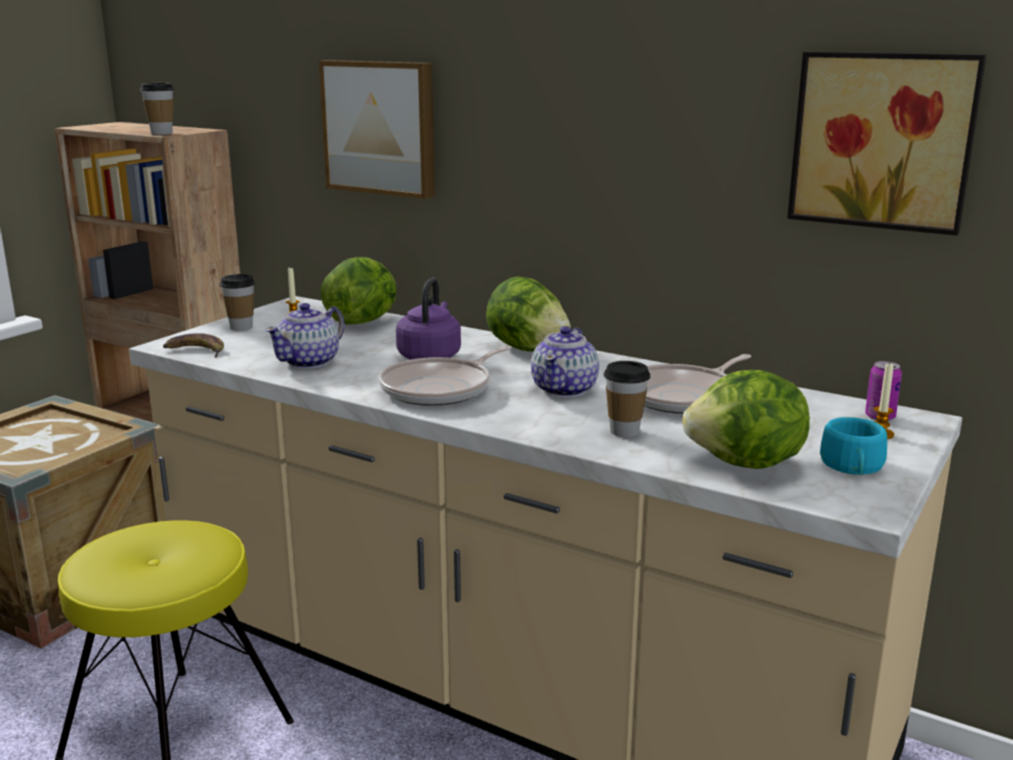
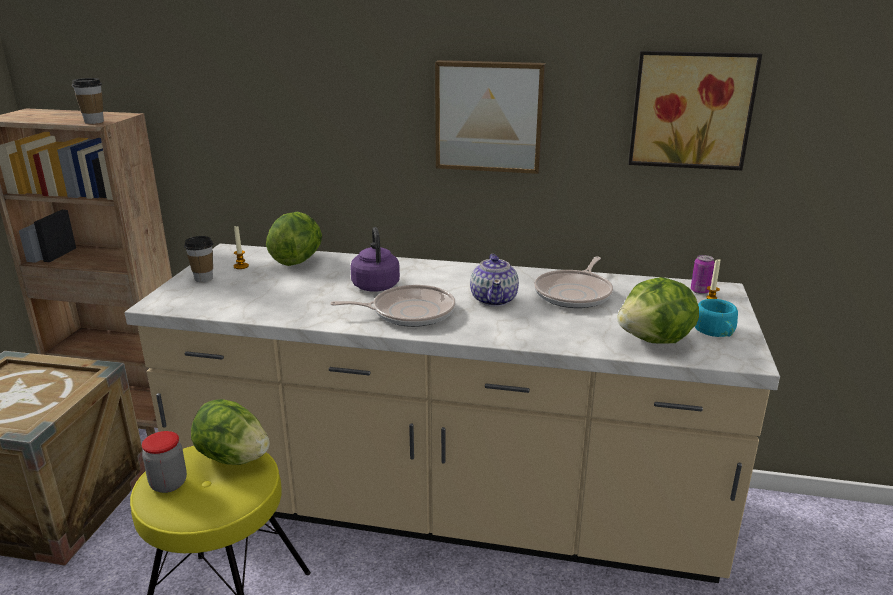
camera: 20 degrees left, 5 degrees up
banana [163,333,224,358] -> none
teapot [265,303,345,369] -> none
picture [319,60,435,199] -> picture moved to [435,60,545,174]
frying pan [379,345,512,406] -> frying pan turned 120 degrees counterclockwise [330,285,455,327]
lettuce [486,277,571,352] -> lettuce moved to [191,399,270,465]
cup [604,361,650,437] -> none
none -> jar [142,431,187,493]

